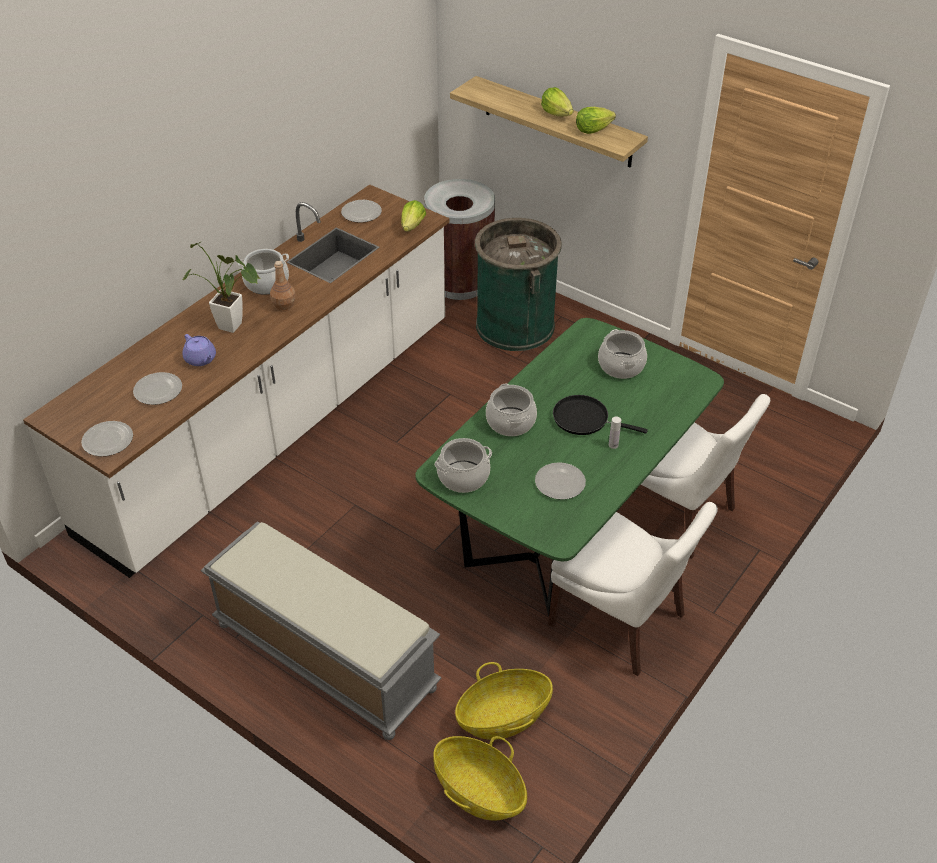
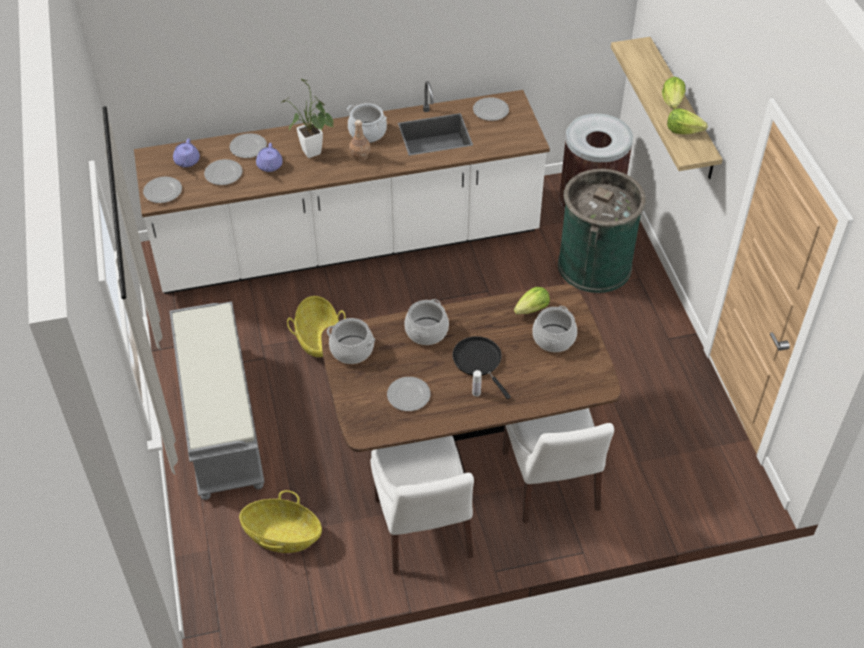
camera: 40 degrees right, 5 degrees up
lettuce [401,200,426,232] -> lettuce moved to [514,287,550,314]
green dining table [415,318,724,616] -> brown dining table [321,284,621,452]
basket [433,736,527,821] -> basket moved to [287,296,346,357]
none -> purple teapot [173,138,200,167]
none -> plate [229,133,267,158]

